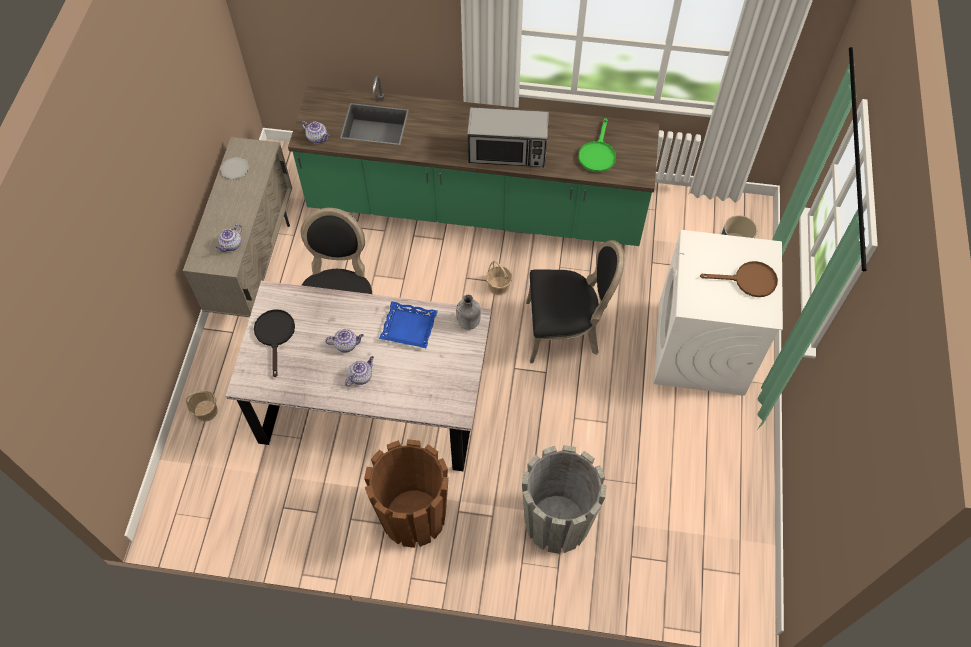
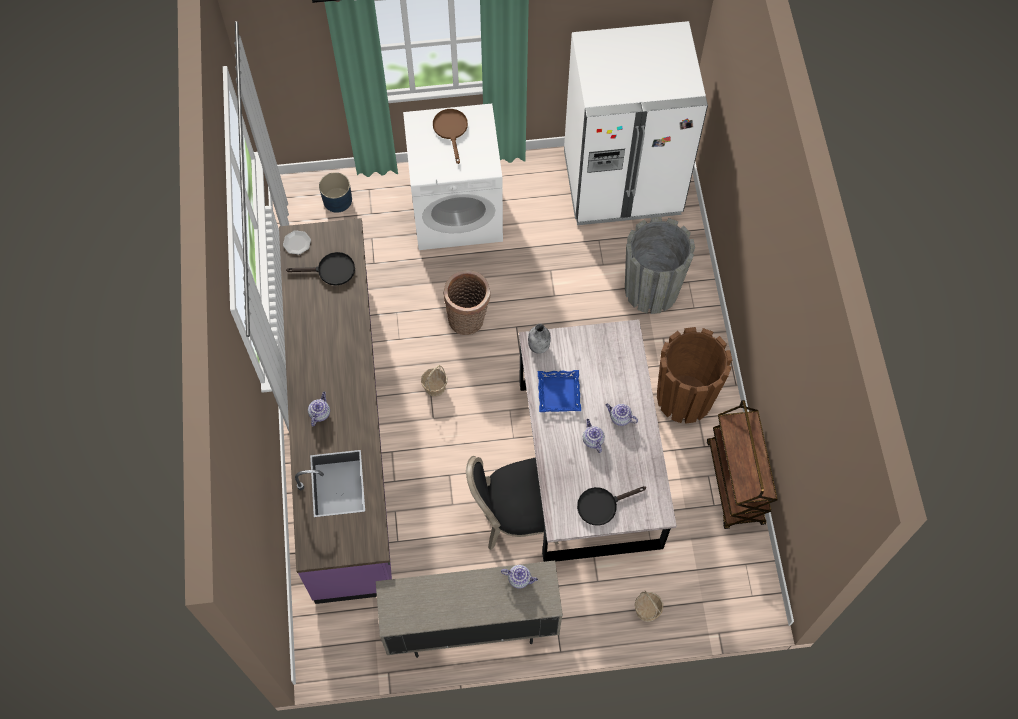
camera: 105 degrees left, 5 degrees up
plate [220,157,249,180] -> plate moved to [283,230,311,255]
green counter [288,75,659,246] -> purple counter [279,218,392,604]
teapot [302,121,330,143] -> teapot moved to [308,392,330,426]
microwave [467,107,549,168] -> none
black chair [526,240,625,363] -> basket [443,270,490,335]
green frying pan [579,118,616,172] -> black frying pan [286,252,355,286]
none -> white fridge [564,21,708,225]
none -> brown cart [707,400,777,529]

